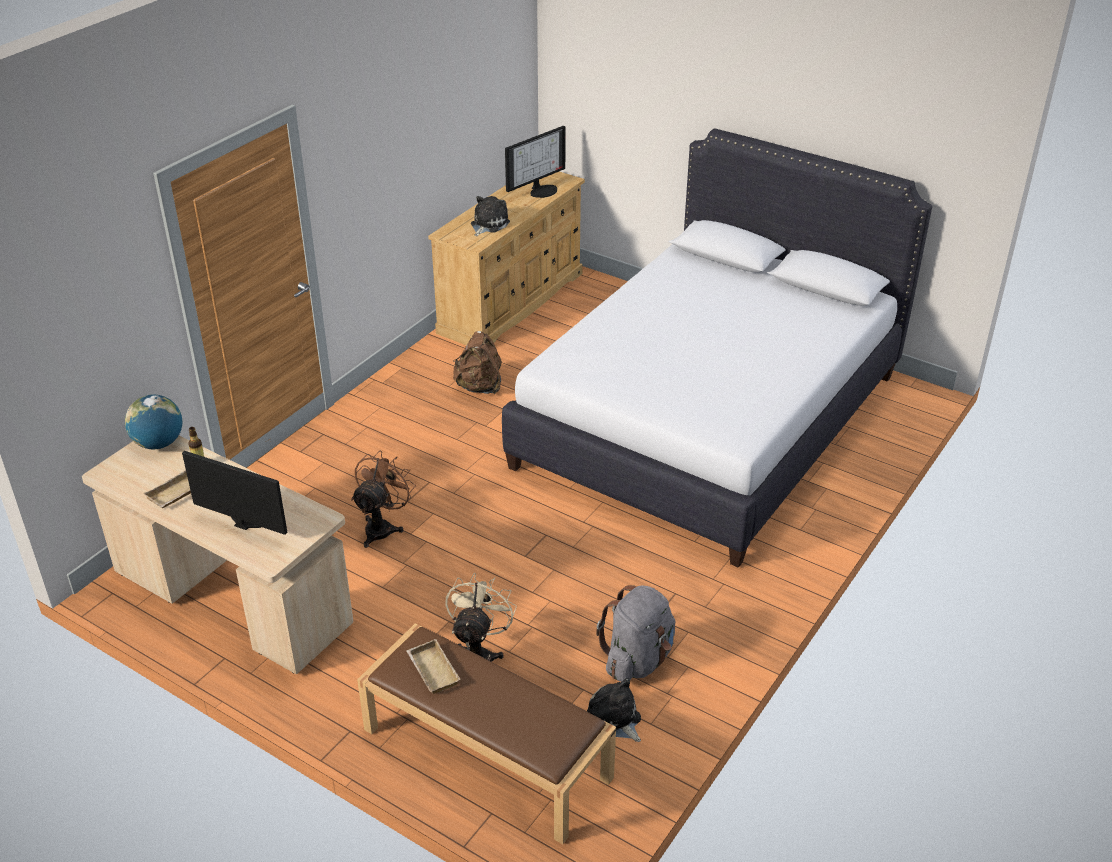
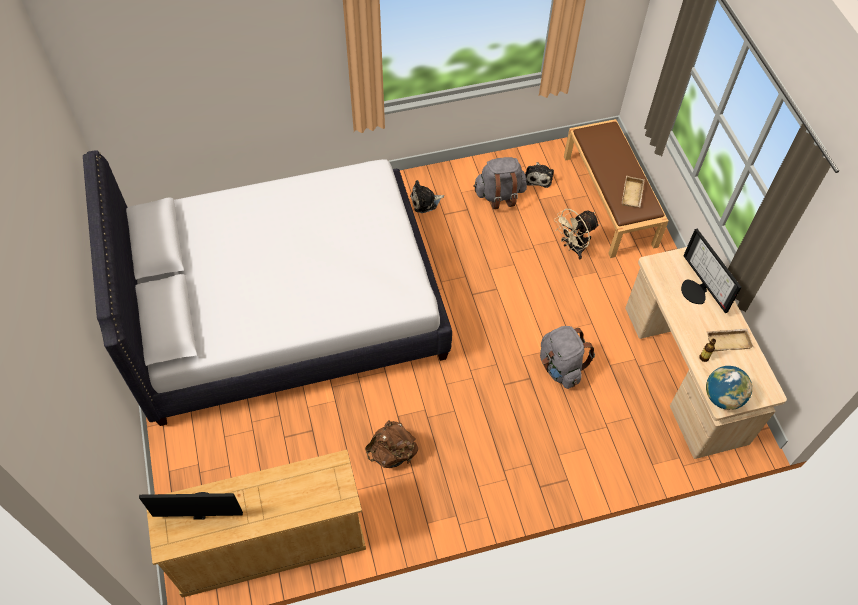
camera: 140 degrees left, 20 degrees up
brown fan [351,451,416,548] -> grey backpack [540,326,595,389]
plush toy [471,196,510,236] -> plush toy moved to [410,180,444,213]

